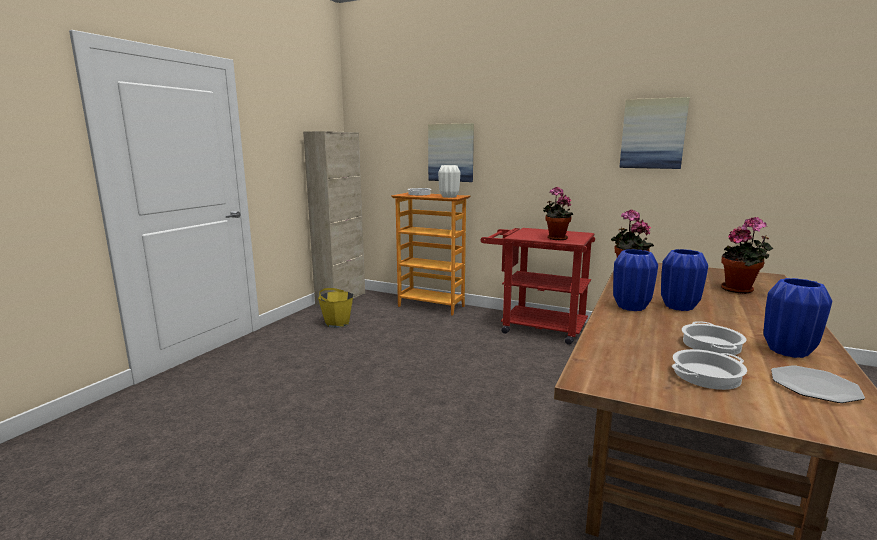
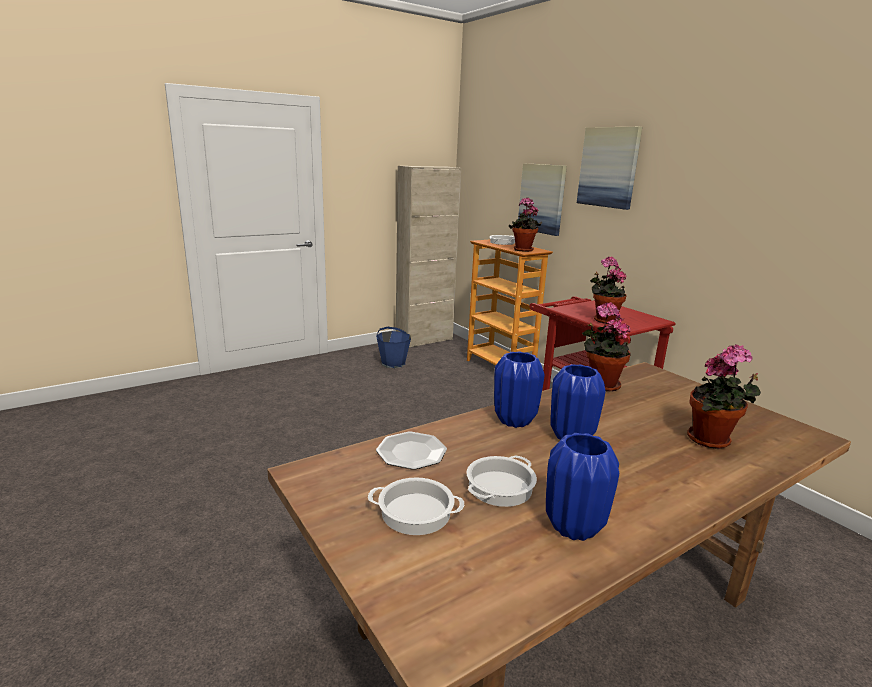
camera: 30 degrees right, 5 degrees up
yellow bucket [318,288,354,328] -> blue bucket [376,327,411,368]
white vase [438,165,460,198] -> potted plant [509,198,542,252]
picture [619,97,690,169] -> picture moved to [577,127,642,210]
plate [771,365,865,403] -> plate moved to [376,432,447,470]

